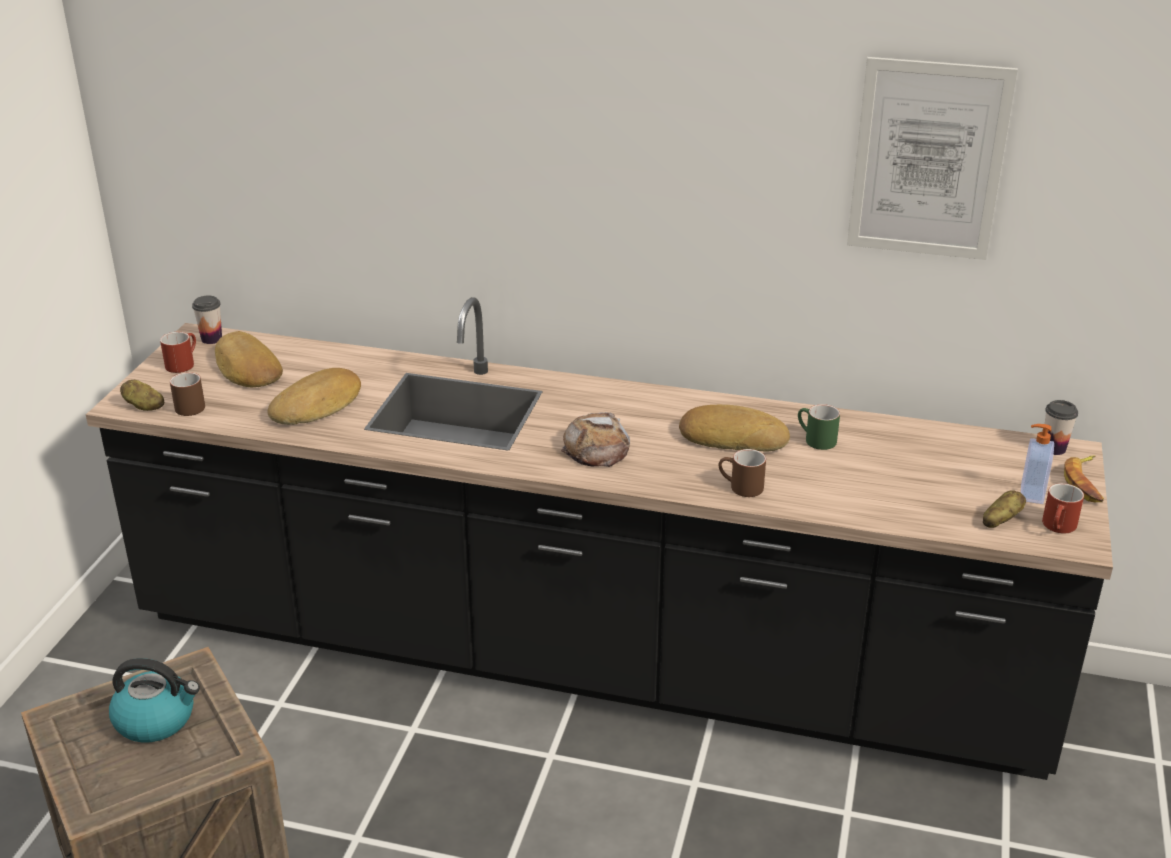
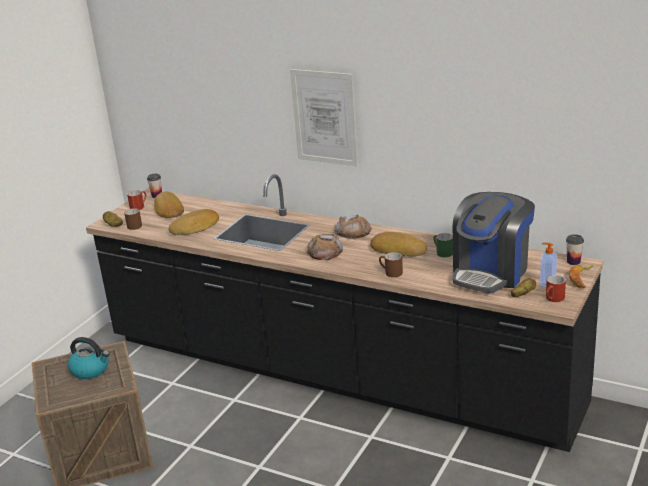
camera: 15 degrees right, 5 degrees down
picture [847,57,1018,260] -> picture moved to [290,69,358,166]
none -> bread [334,215,372,239]
none -> coffee machine [452,192,535,293]

